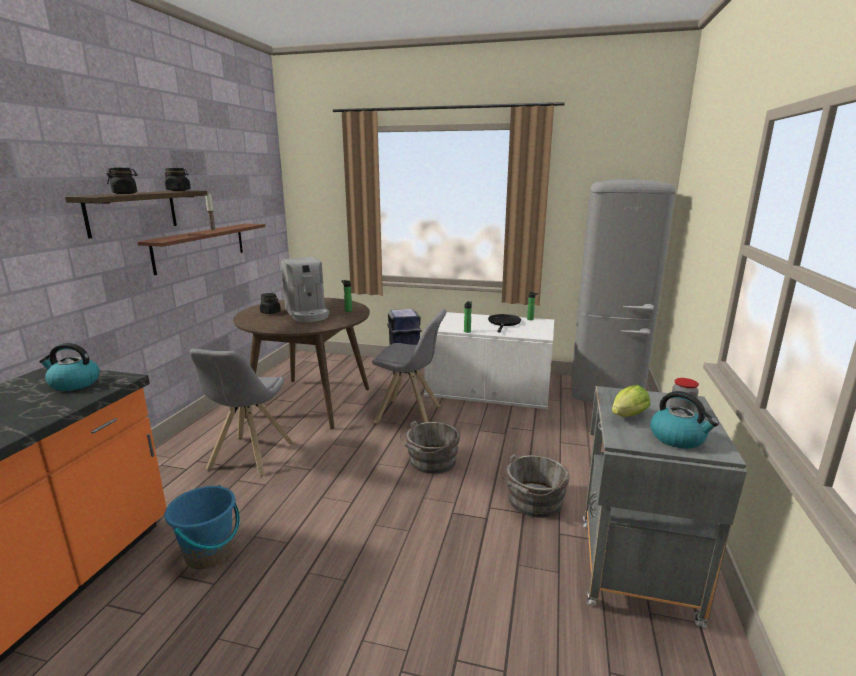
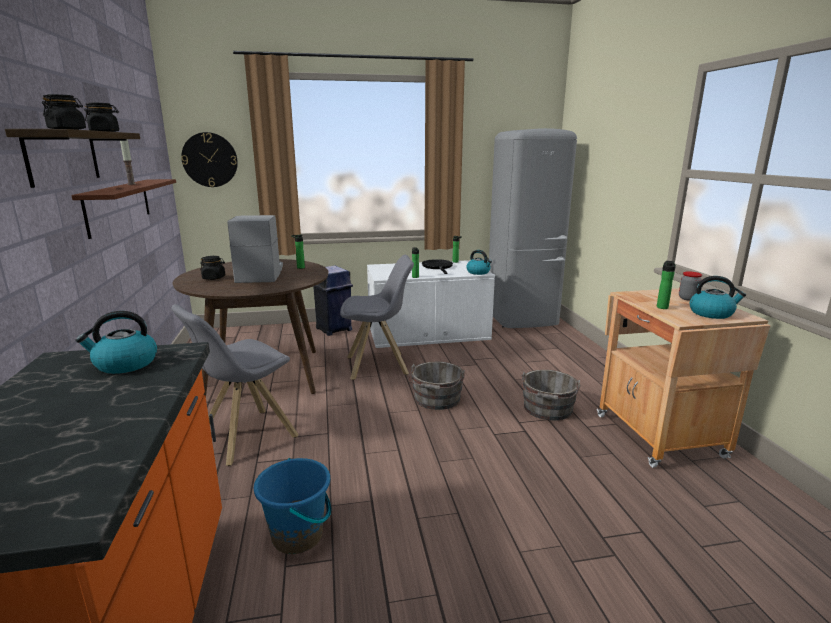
camera: 25 degrees left, 0 degrees up
grey chair [189,349,294,476] -> grey chair turned 60 degrees clockwise [171,304,299,466]
coffee machine [281,257,329,322] -> coffee machine turned 135 degrees counterclockwise [228,215,283,283]
grey cart [583,386,747,628] -> brown cart [597,288,770,468]
lettuce [612,385,650,417] -> bottle [657,261,676,309]
none -> wall clock [181,132,238,187]
none -> kettle [467,250,492,275]

